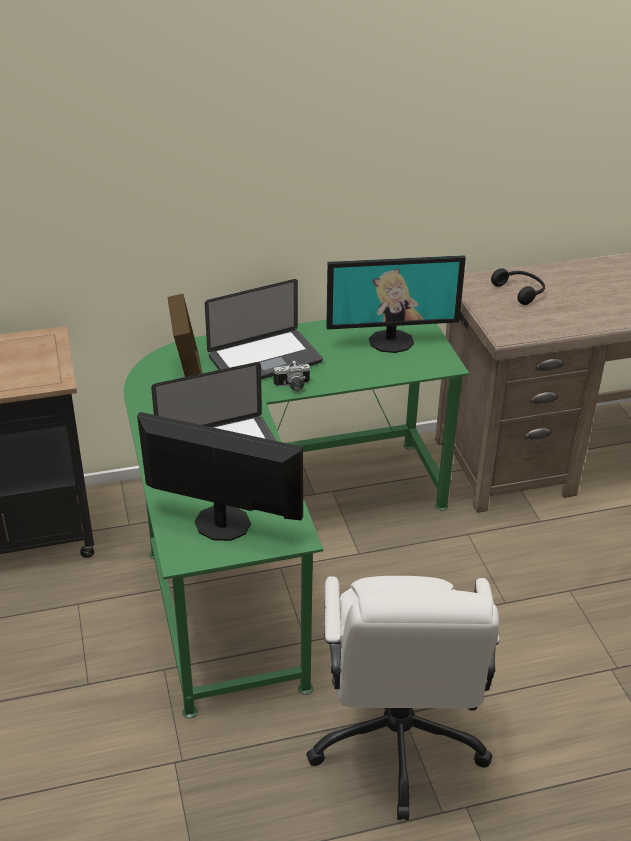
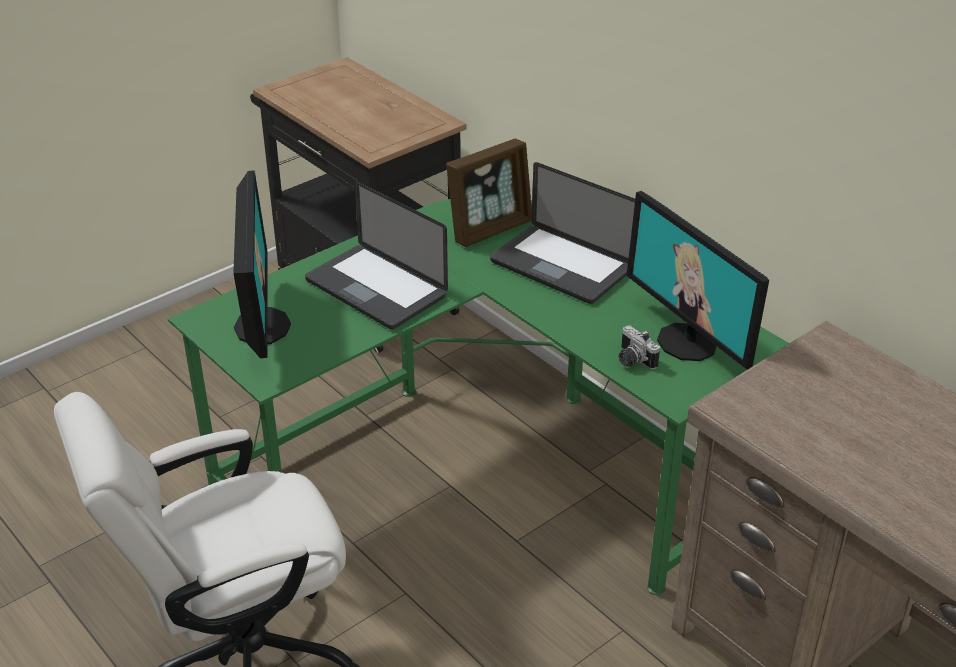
camera: 65 degrees right, 0 degrees up
camera [273,361,310,391] -> camera moved to [619,325,660,369]
black headphones [491,268,545,305] -> none

